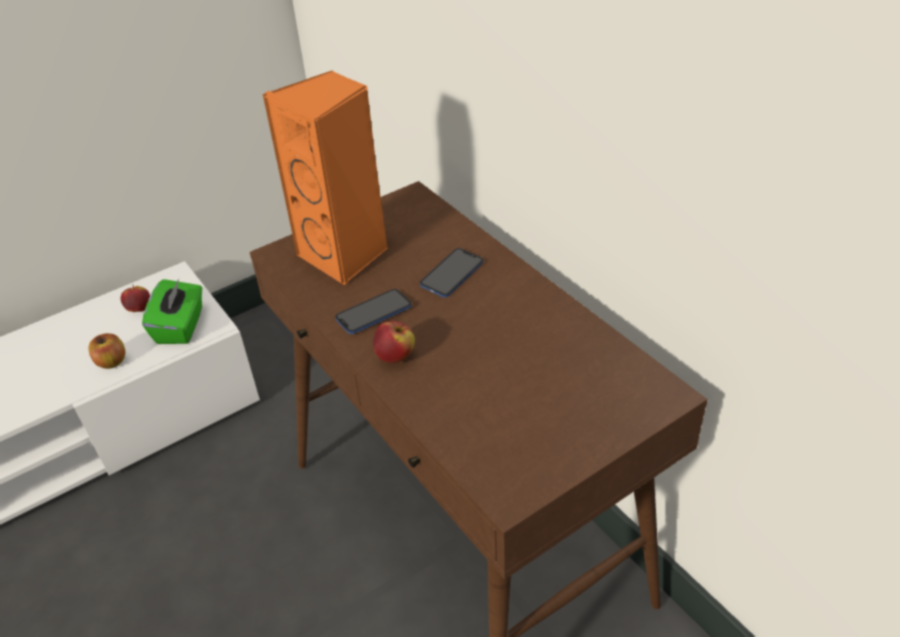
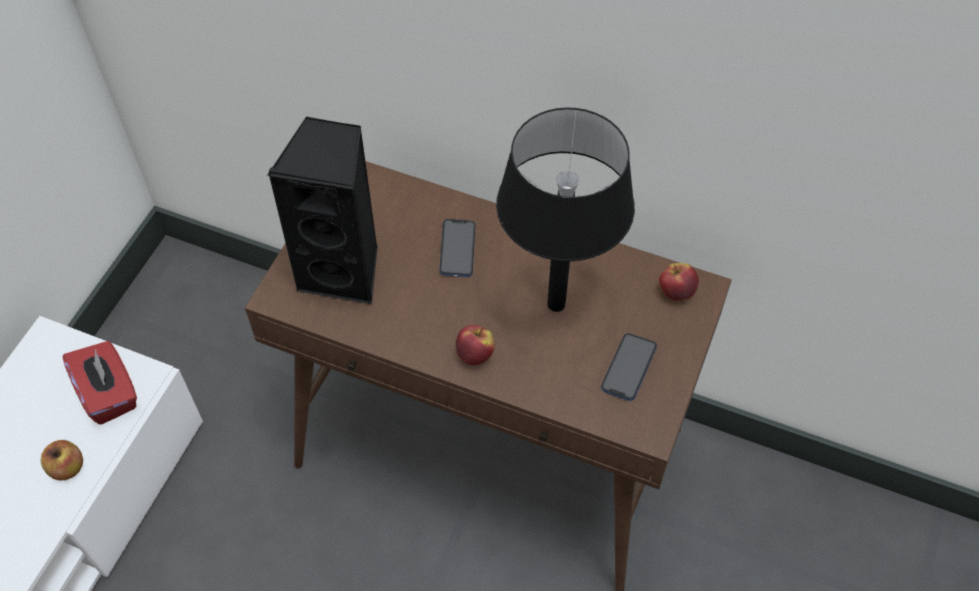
camera: 35 degrees left, 15 degrees up
apple [121,284,150,312] -> apple moved to [659,263,699,301]
green tissue box [142,279,202,344] -> red tissue box [63,341,137,424]
orange speaker [263,70,388,286] -> black speaker [267,116,378,305]
phone [335,289,412,334] -> phone moved to [601,333,657,401]
none -> black table lamp [496,107,635,312]

